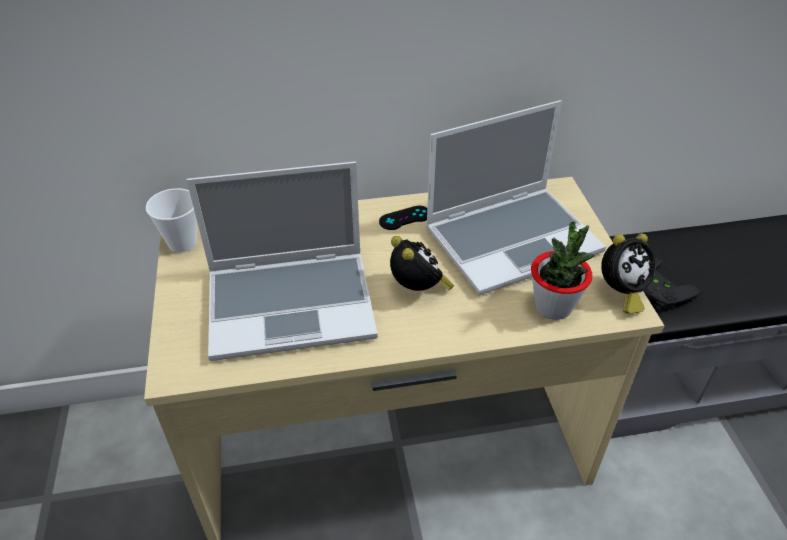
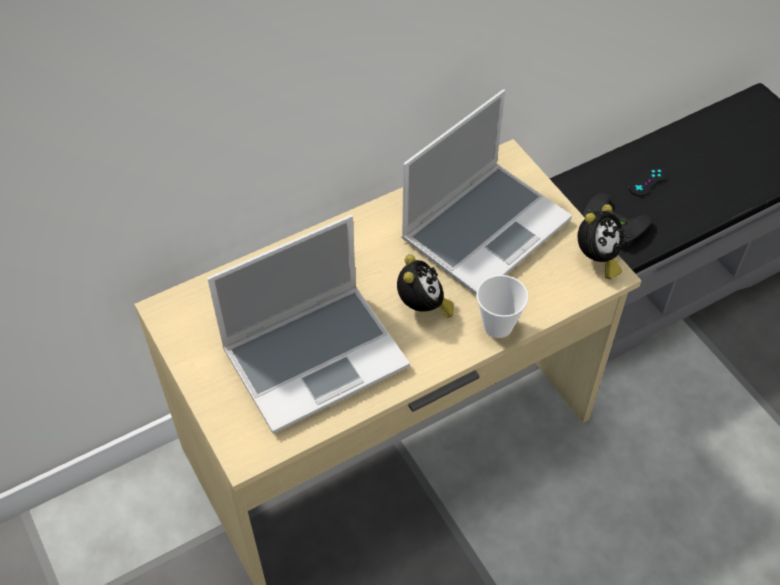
camera: 20 degrees left, 10 degrees up
cup [146,188,197,252] -> cup moved to [476,275,529,338]
black game controller [379,206,427,230] -> black game controller moved to [629,166,667,196]
alarm clock [390,236,454,291] -> alarm clock turned 45 degrees clockwise [397,255,454,318]
potted plant [531,222,595,320] -> none

